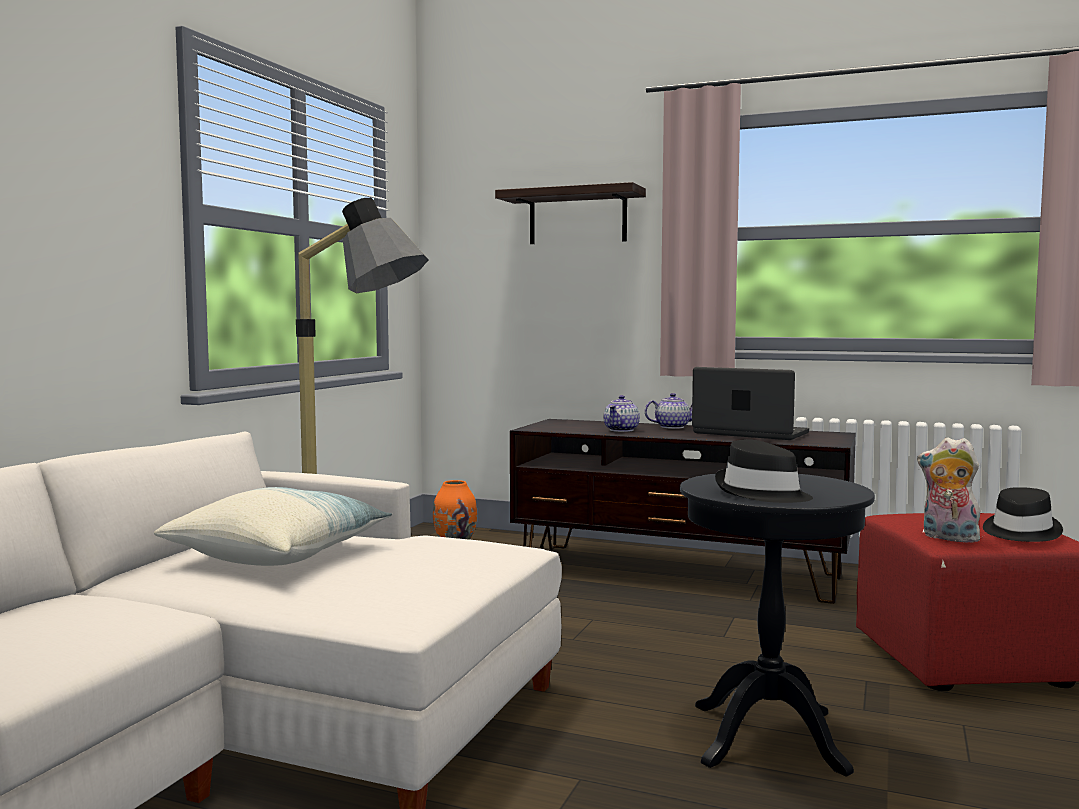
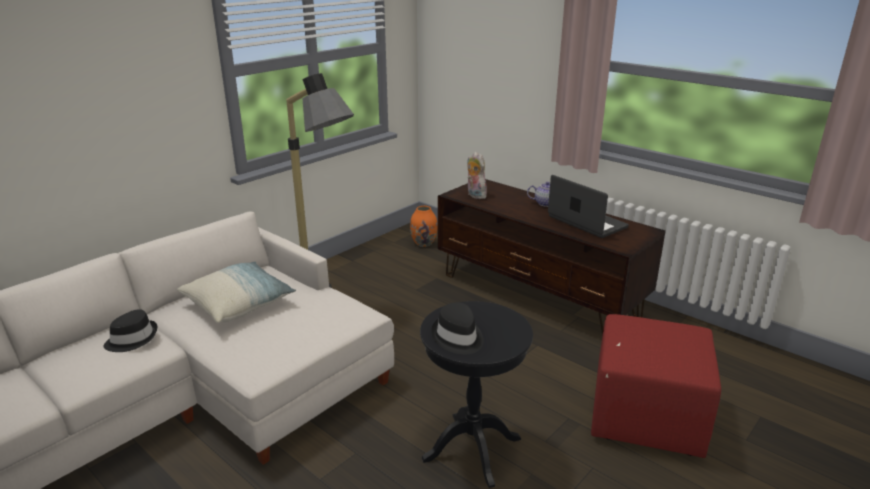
camera: 20 degrees right, 20 degrees up
shelf [495,182,646,244] -> none
teapot [604,395,640,432] -> none
plush toy [917,437,980,543] -> plush toy moved to [467,152,487,199]
black hat [983,487,1063,542] -> black hat moved to [104,309,157,352]

